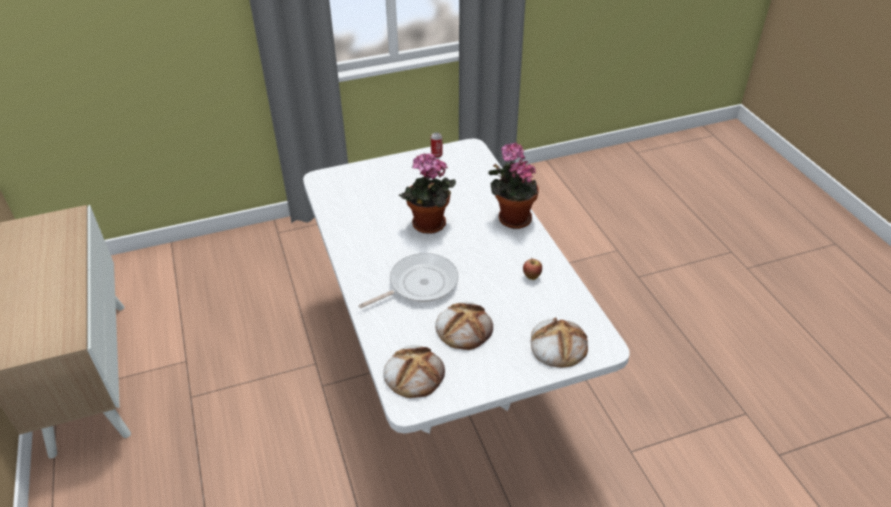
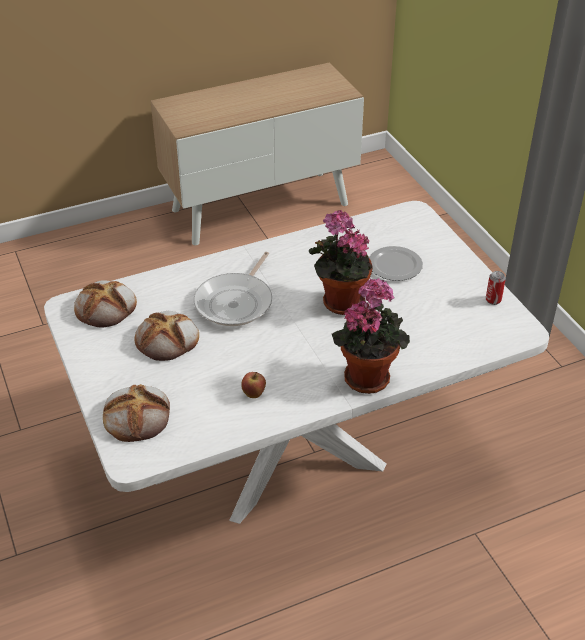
camera: 85 degrees right, 0 degrees up
frying pan [358,253,459,308] -> frying pan turned 60 degrees clockwise [194,252,272,326]
none -> plate [369,246,423,281]

